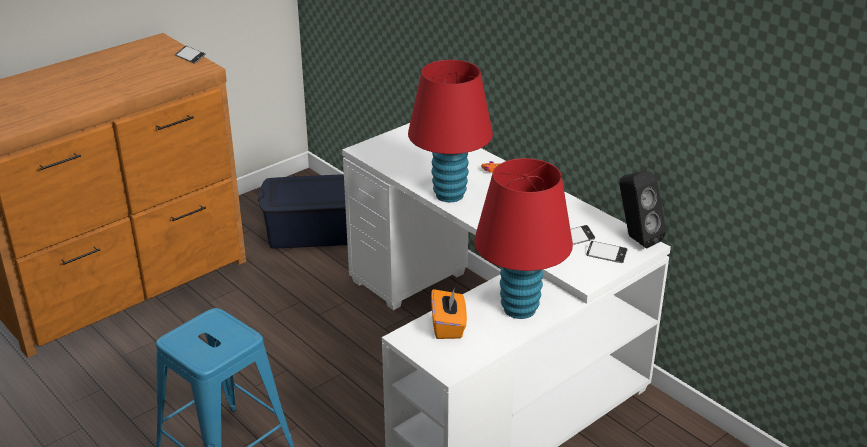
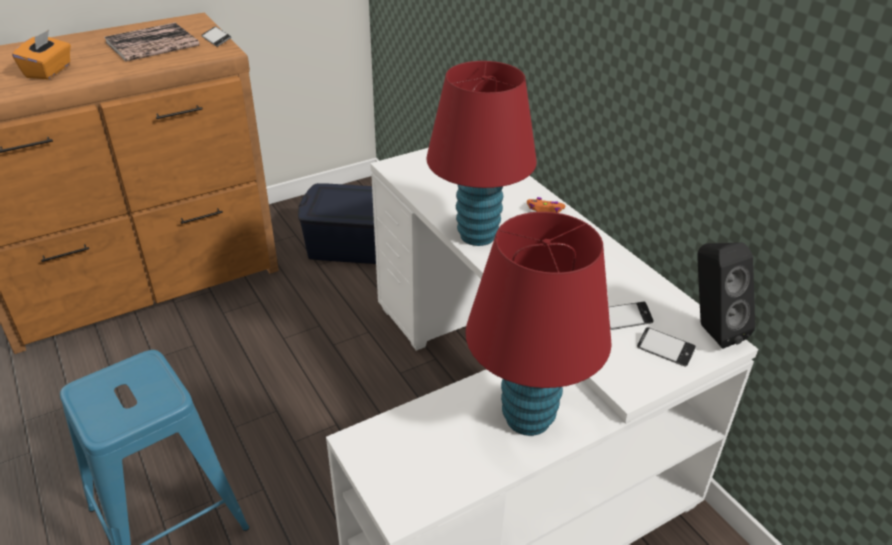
camera: 10 degrees right, 5 degrees up
orange tissue box [431,288,467,339] -> orange tissue box moved to [12,30,71,79]
none -> book [104,23,200,62]

